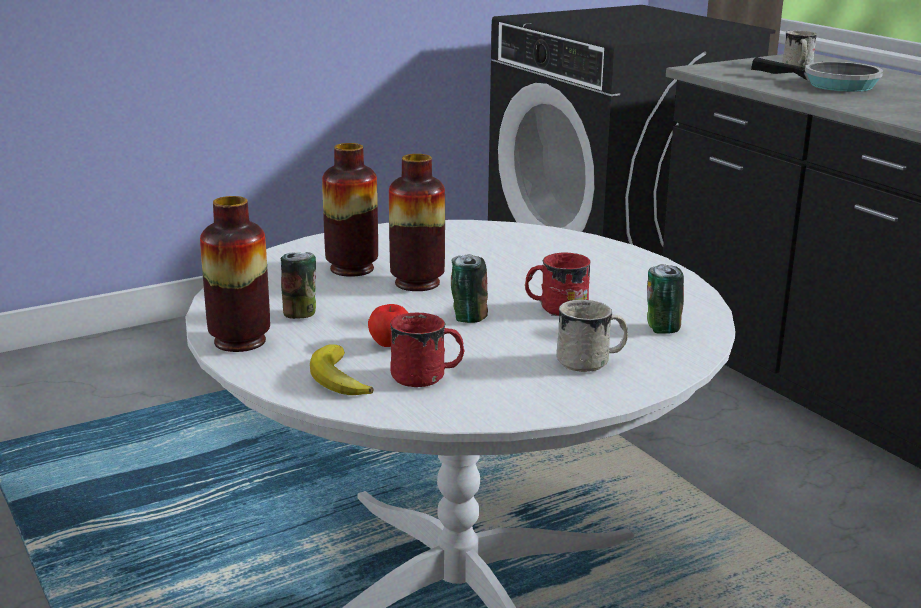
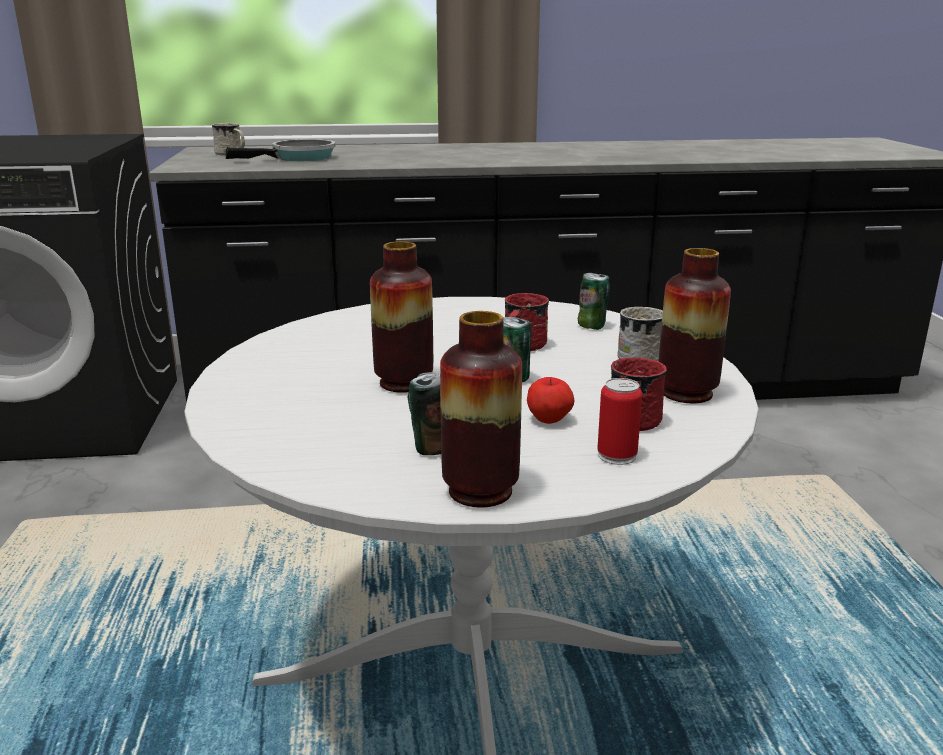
camera: 65 degrees left, 0 degrees up
banana [310,345,373,395] -> can [597,378,642,465]
vase [322,143,378,277] -> vase moved to [658,248,731,403]

